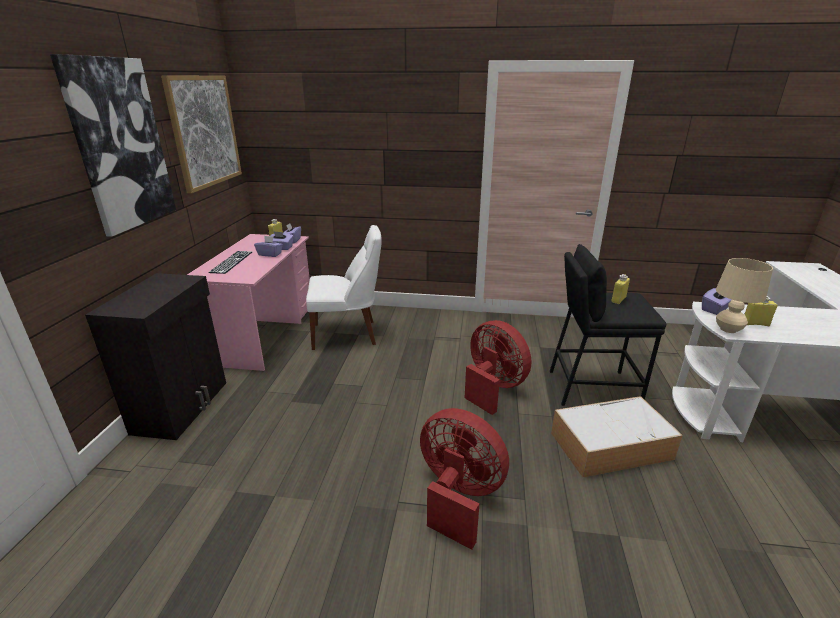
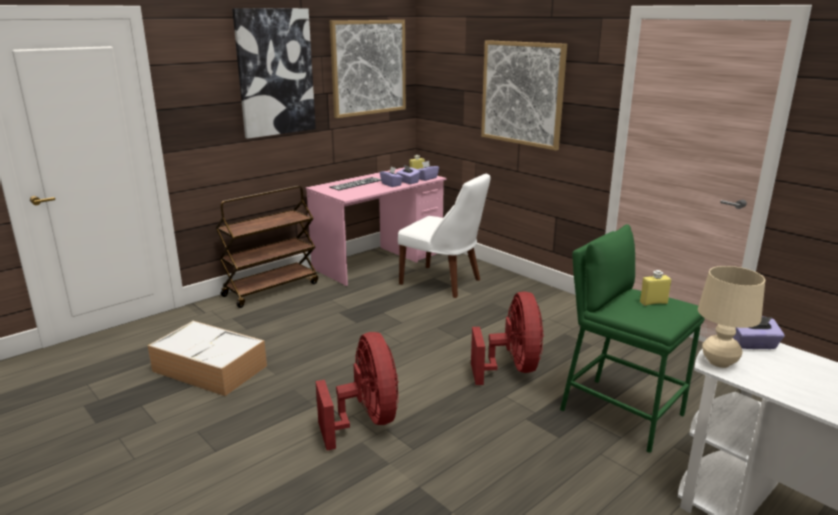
camera: 40 degrees right, 5 degrees down
black cabinet [85,273,226,440] -> brown cart [216,186,318,308]
black stool [550,244,666,406] -> green stool [560,224,705,453]
storage box [551,396,683,477] -> storage box moved to [147,321,267,396]
yellow bottle [744,296,778,326] -> none
none -> picture [481,40,567,151]

